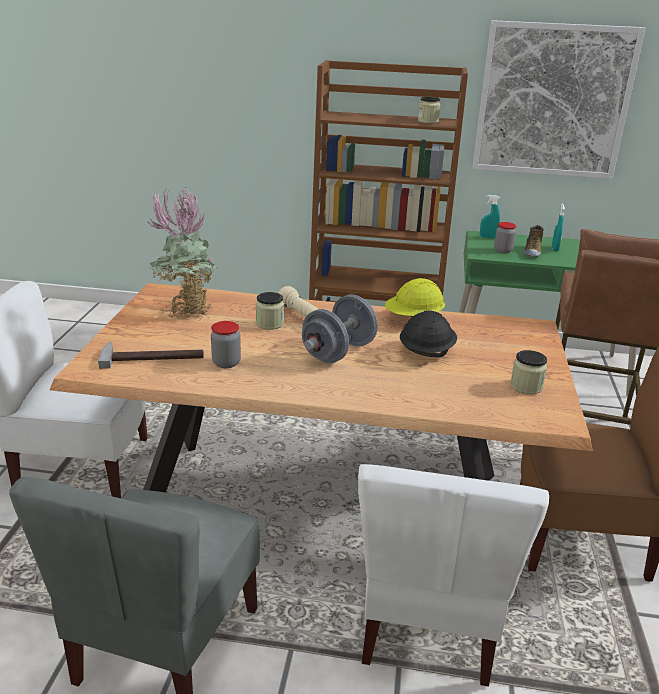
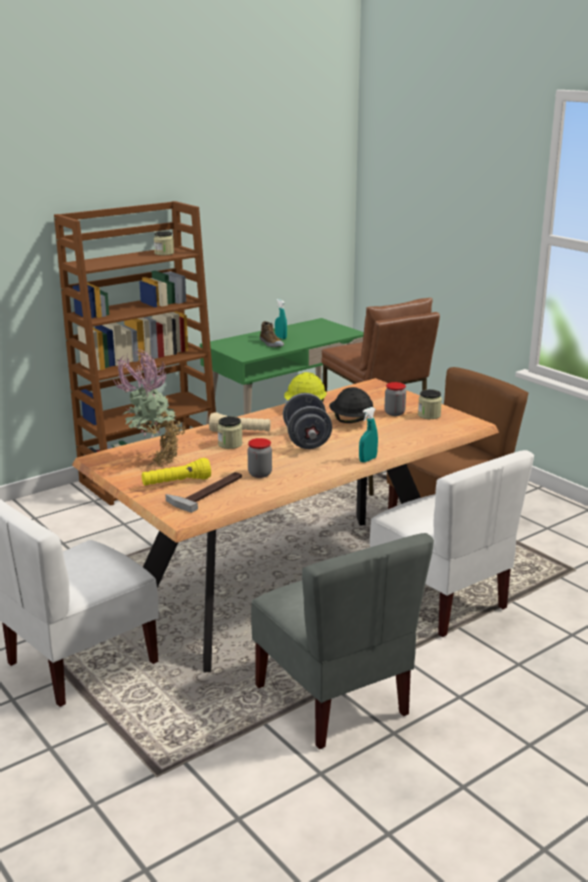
camera: 45 degrees left, 5 degrees down
picture [472,20,646,179] -> none
turquoise spray bottle [480,195,500,238] -> turquoise spray bottle moved to [359,407,378,463]
jar [494,222,516,253] -> jar moved to [384,382,406,416]
none -> yellow flashlight [142,458,211,486]

